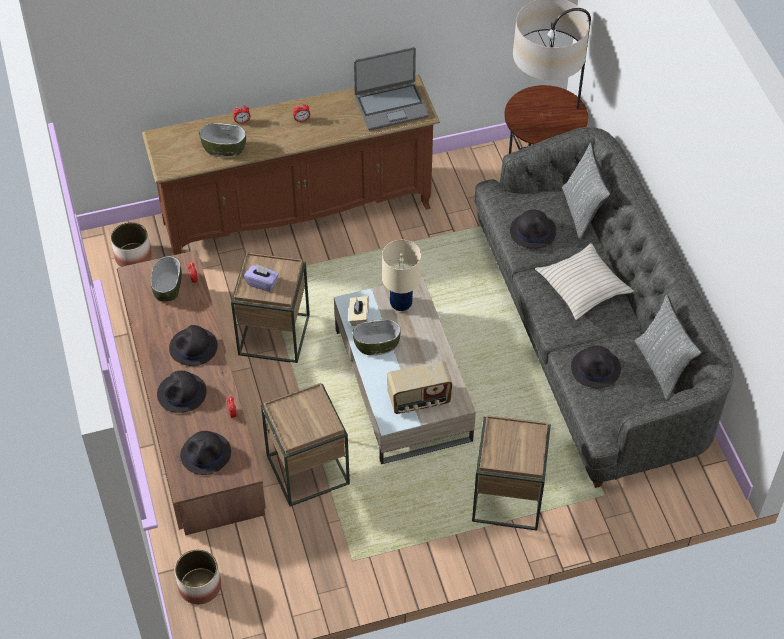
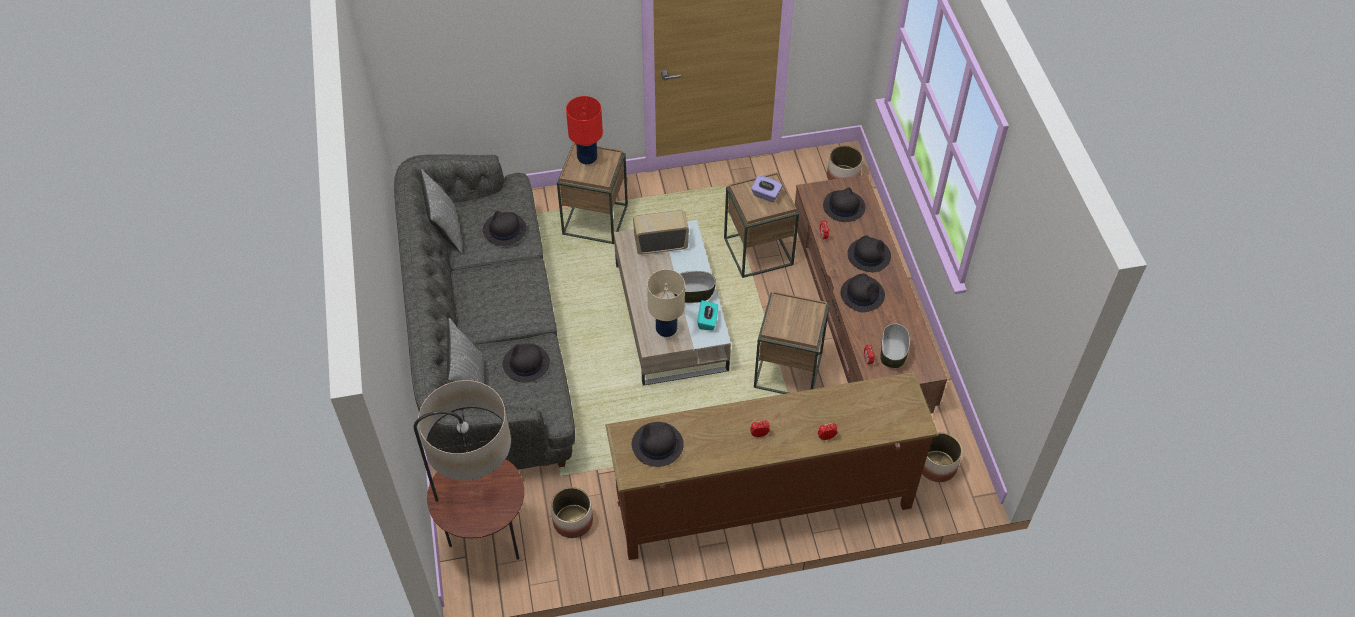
camera: 175 degrees left, 0 degrees up
bowl [199,123,246,158] -> none
purple tissue box [244,265,279,292] -> purple tissue box moved to [751,176,782,202]
beige tissue box [349,296,369,326] -> turquoise tissue box [698,300,718,330]
laptop [354,47,429,130] -> black hat [632,422,684,467]
beige pillow [535,243,634,320] -> none
none -> planter [551,487,593,538]
none -> red table lamp [566,96,603,165]

